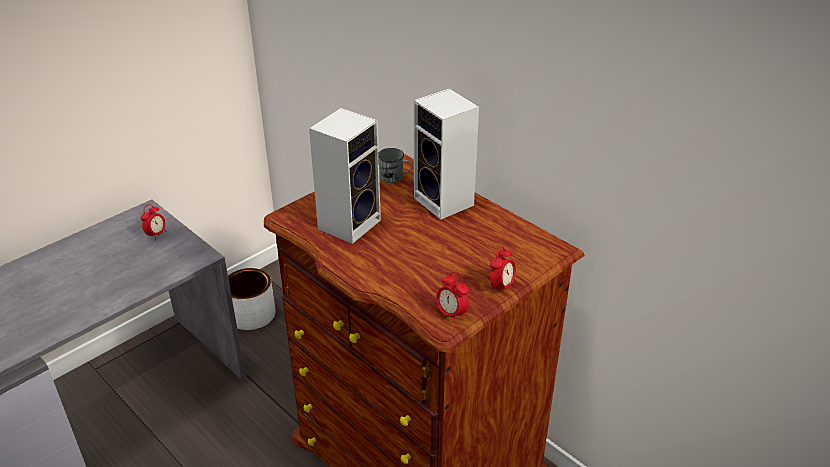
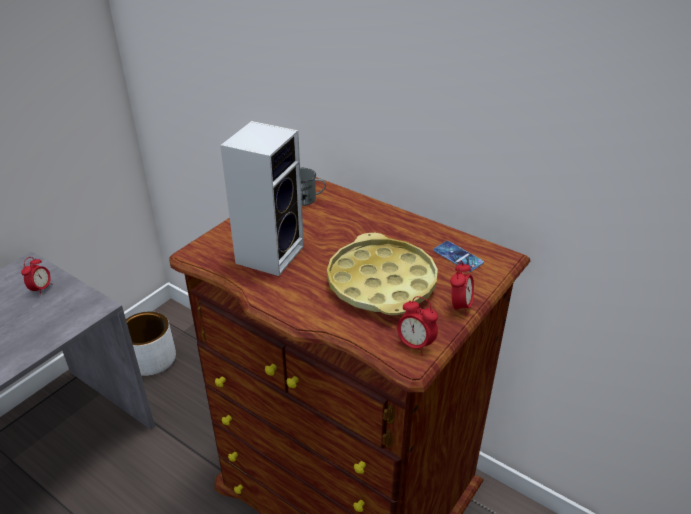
camera: 10 degrees left, 0 degrees up
speaker [414,88,479,220] -> none
none -> yellow tray [327,233,438,315]
none -> phone [433,241,484,272]

